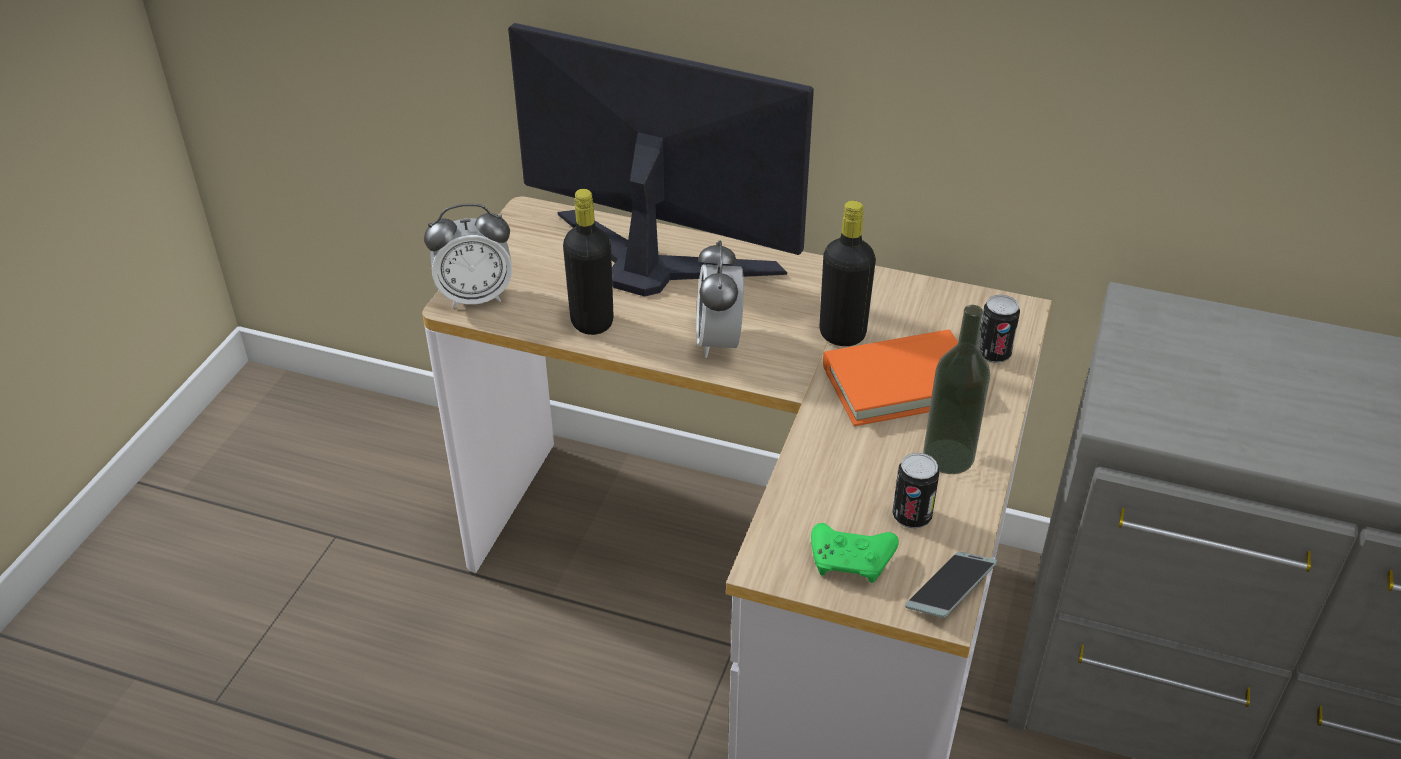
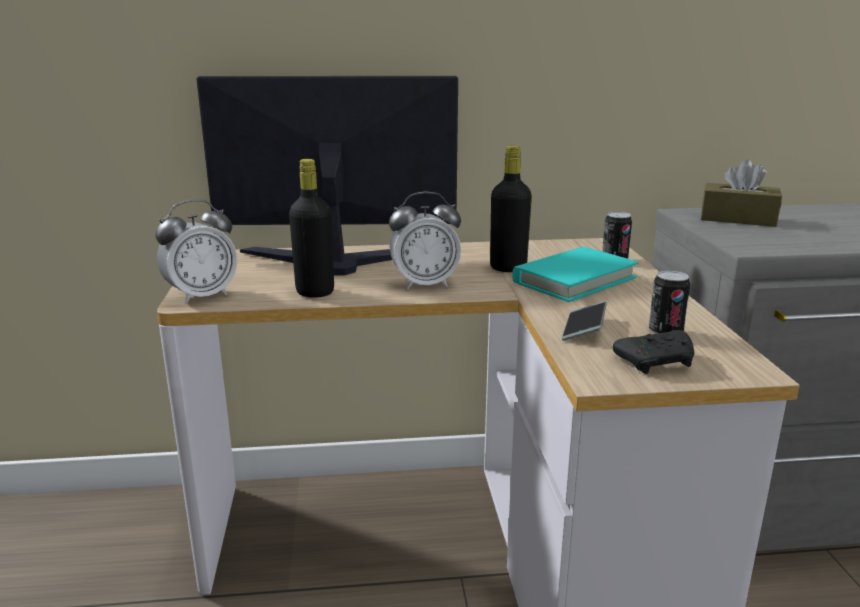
camera: 25 degrees left, 20 degrees down
alarm clock [696,241,744,358] -> alarm clock turned 75 degrees counterclockwise [389,192,461,290]
green game controller [811,523,899,583] -> black game controller [613,330,694,374]
orange book [823,330,958,426] -> turquoise book [512,247,638,302]
phone [905,552,997,618] -> phone moved to [562,301,607,341]
bottle [923,305,990,474] -> none
none -> brown tissue box [701,159,782,227]

